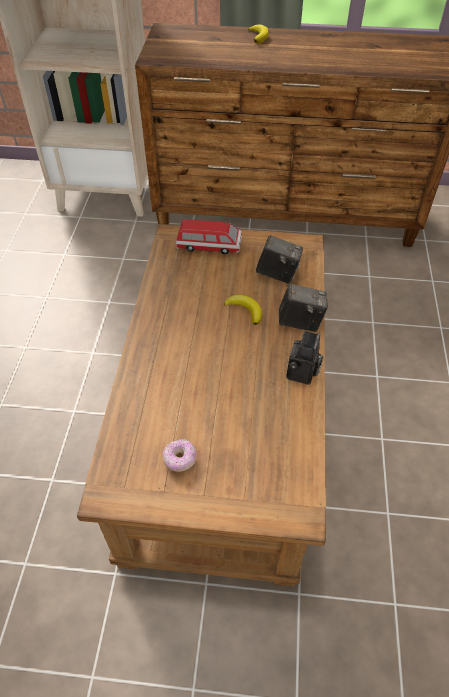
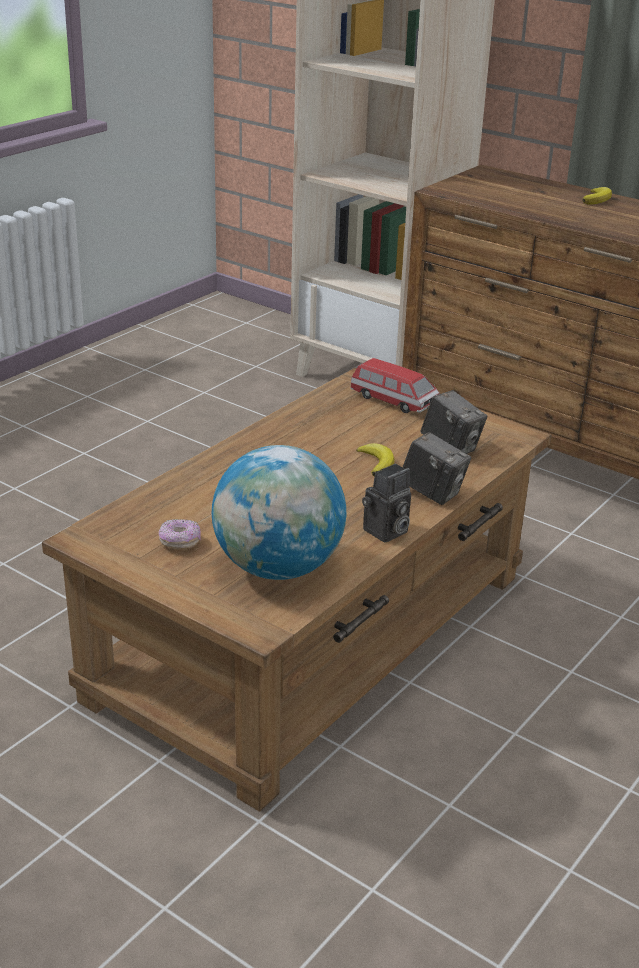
camera: 30 degrees right, 20 degrees down
none -> globe [212,445,346,580]

